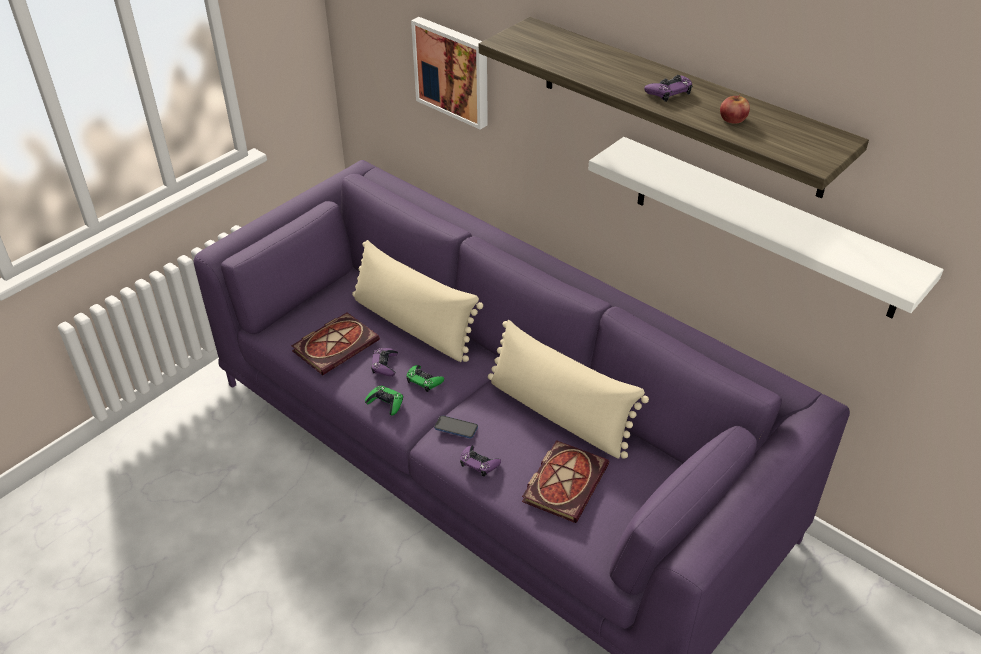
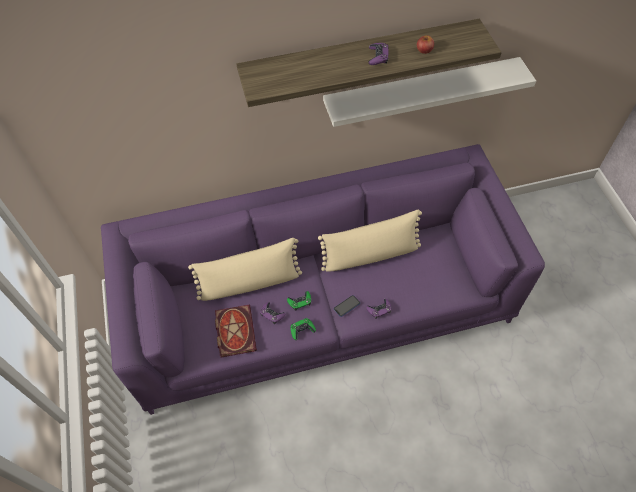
camera: 55 degrees left, 15 degrees up
picture [411,17,488,130] -> none
book [522,440,609,523] -> none

